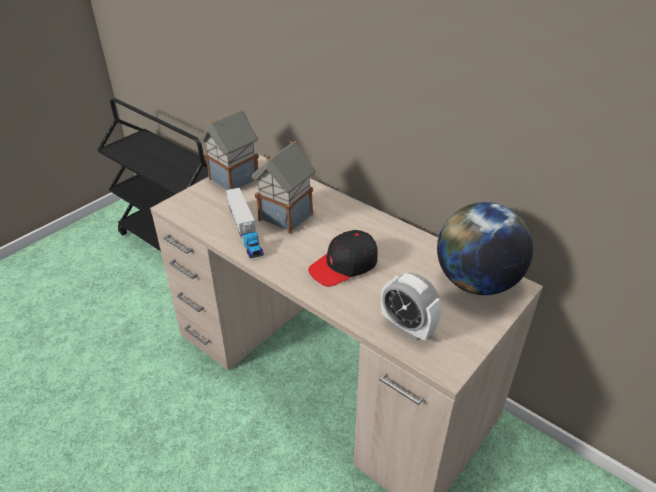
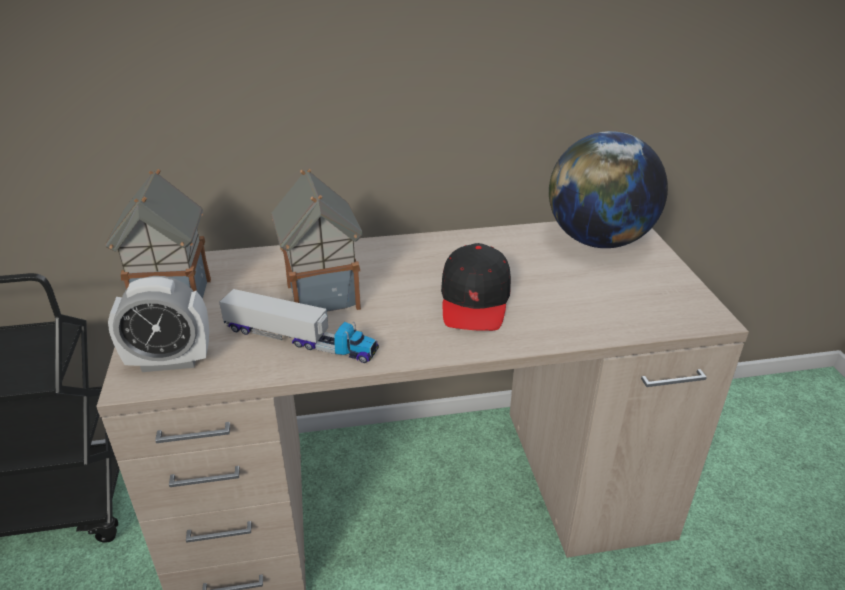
camera: 50 degrees left, 5 degrees down
alarm clock [381,273,442,341] -> alarm clock moved to [108,276,209,372]

